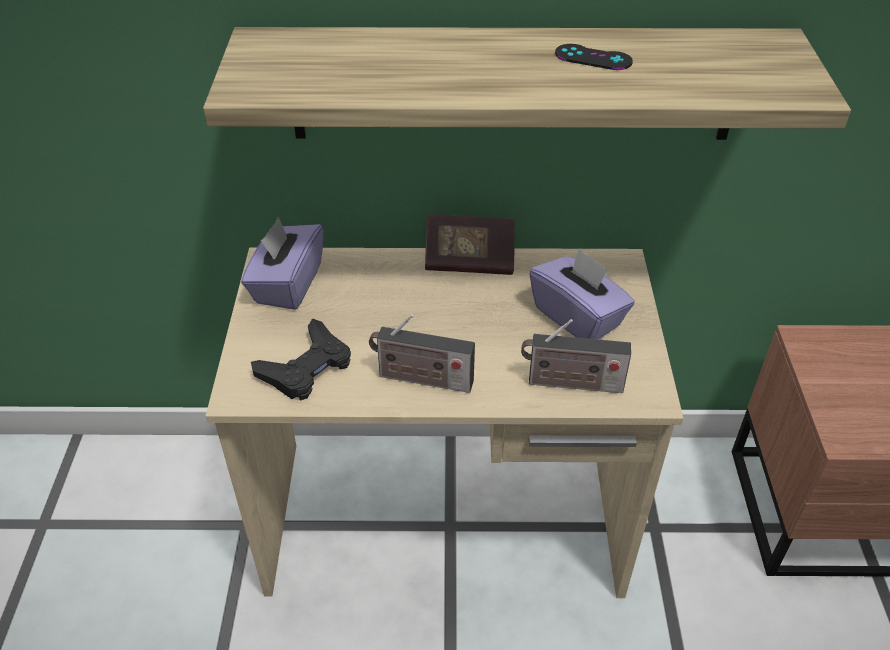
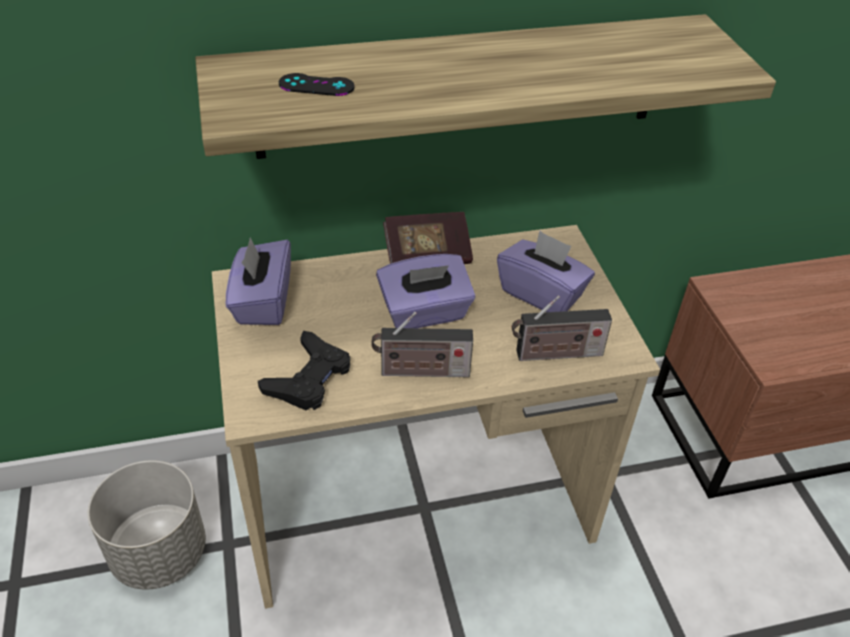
camera: 15 degrees left, 0 degrees up
black game controller [555,44,633,70] -> black game controller moved to [279,73,355,96]
none -> grey planter [88,460,206,589]
none -> purple tissue box [376,254,475,328]

